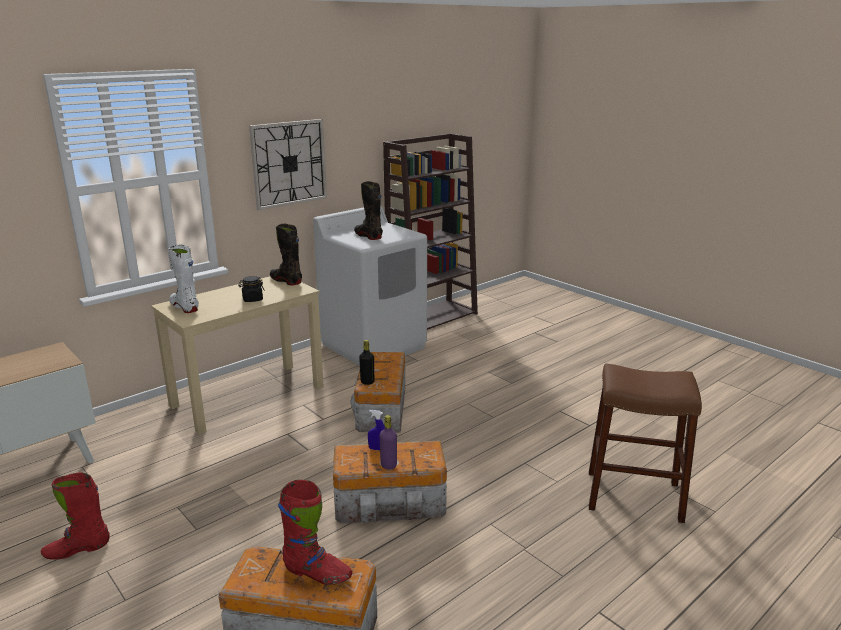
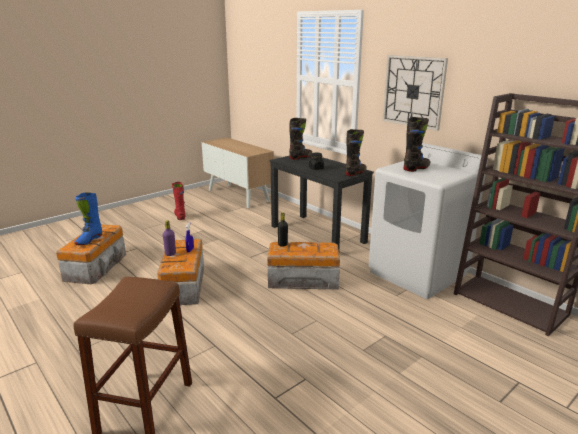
camera: 90 degrees right, 0 degrees up
beige desk [151,276,324,434] -> black desk [269,154,374,249]
white boot [169,244,199,313] -> black boot [289,118,312,160]
red boot [278,480,352,585] -> blue boot [74,192,102,245]

